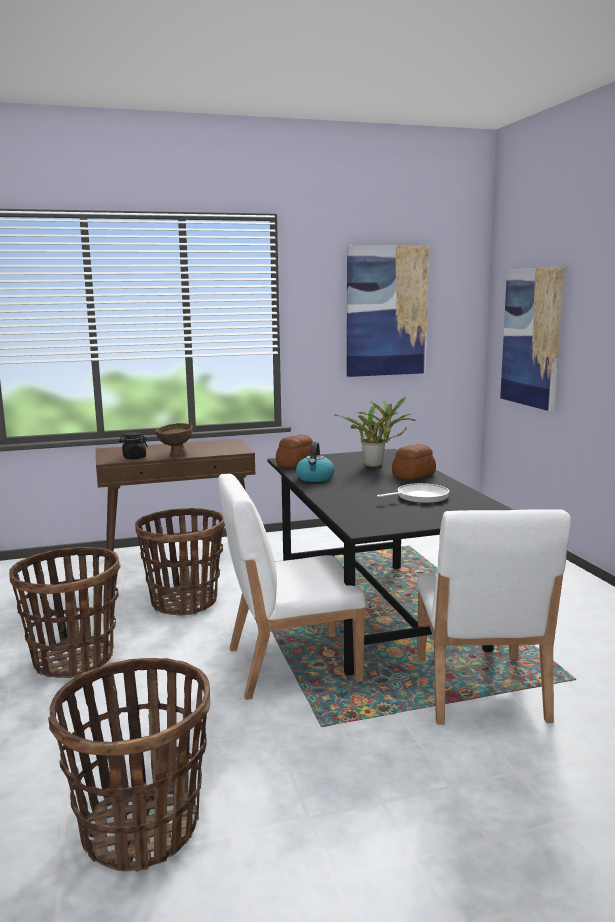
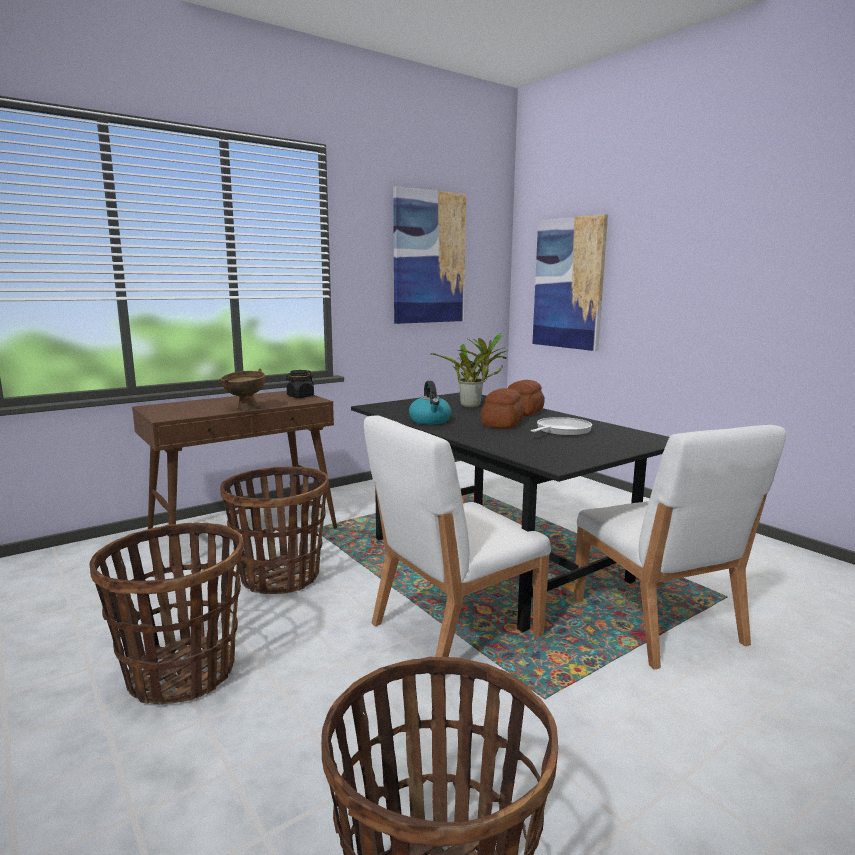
camera: 20 degrees left, 0 degrees up
black jar [119,432,148,459] -> black jar moved to [286,370,314,398]
bread [276,434,313,468] -> bread moved to [481,388,524,428]

